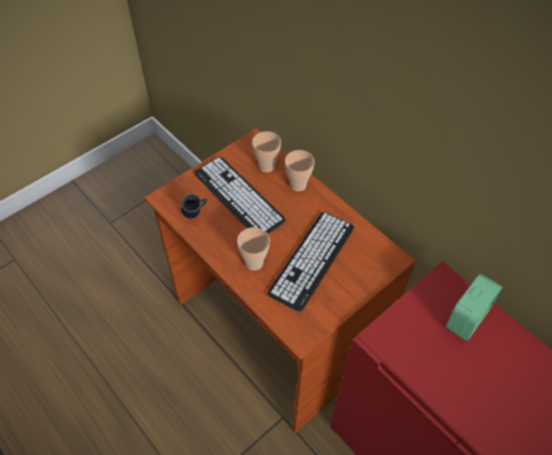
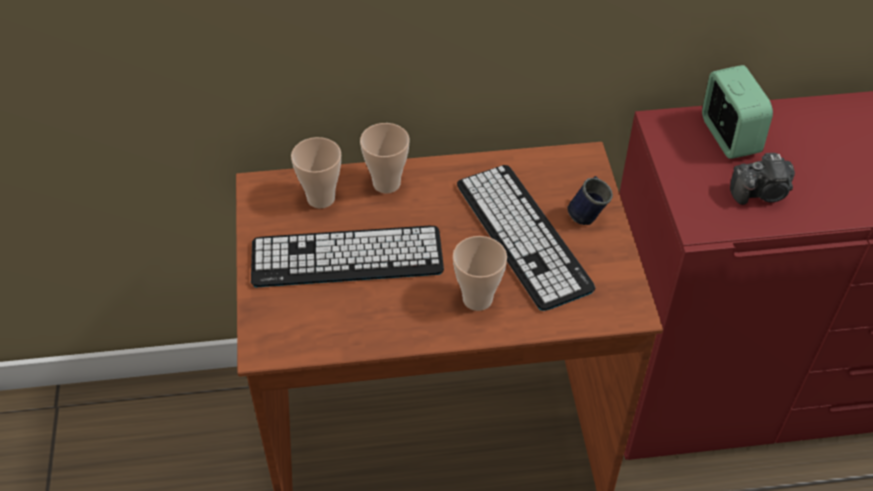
camera: 55 degrees left, 5 degrees down
blue mug [181,193,207,219] -> blue mug moved to [567,176,613,225]
none -> camera [730,153,795,205]

